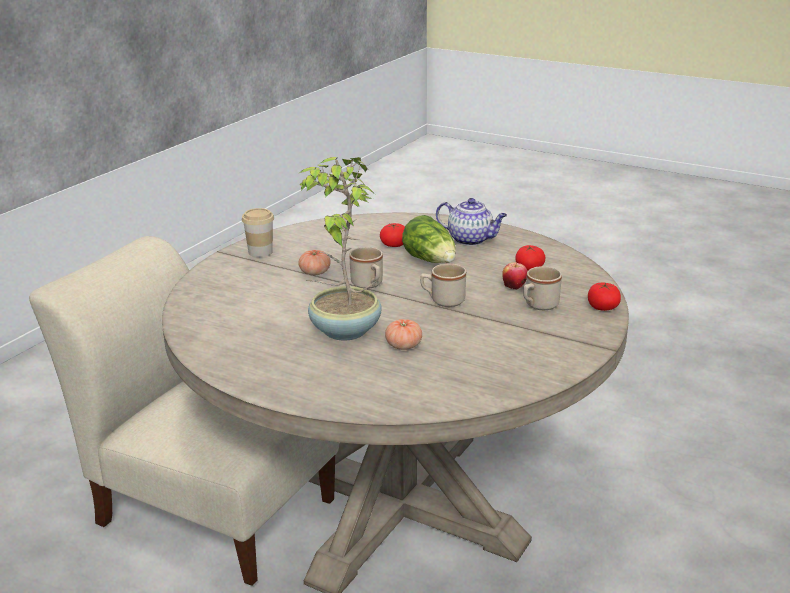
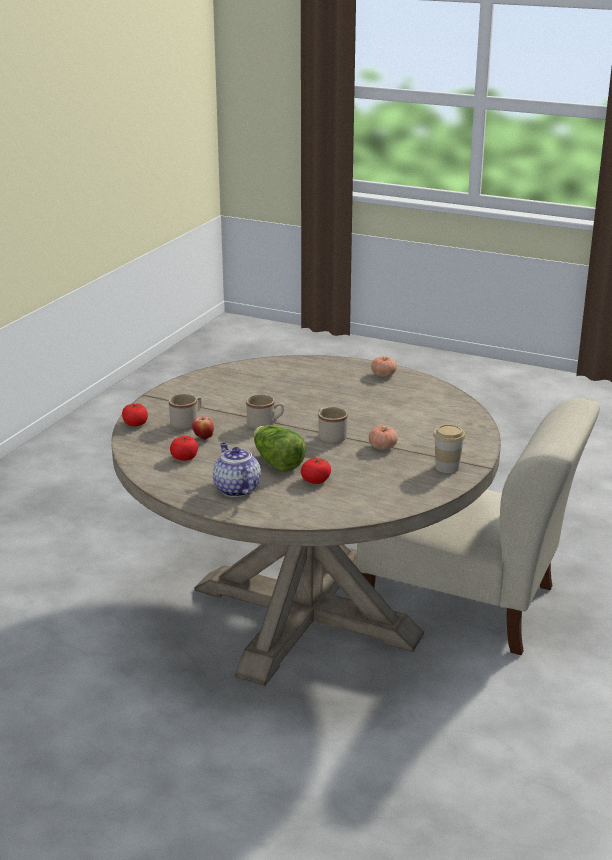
camera: 175 degrees right, 0 degrees up
potted plant [298,157,382,340] -> none
tomato [385,319,422,350] -> tomato moved to [371,357,397,377]
teapot [436,198,507,246] -> teapot turned 45 degrees clockwise [213,443,261,497]

